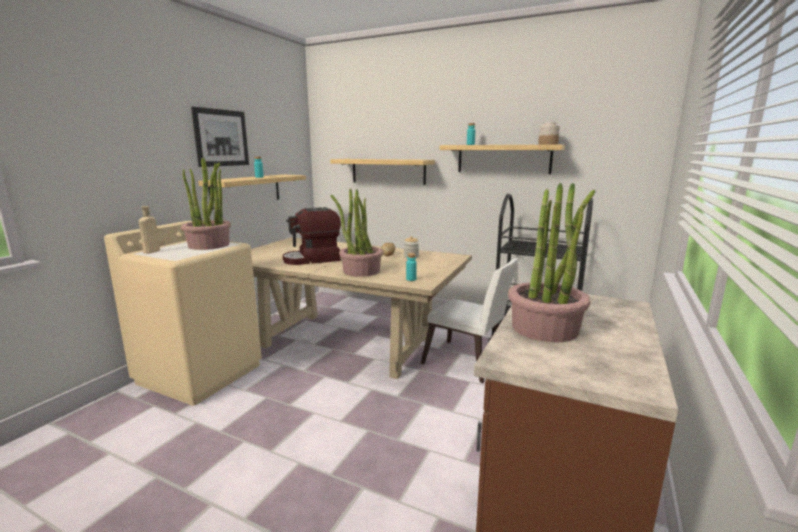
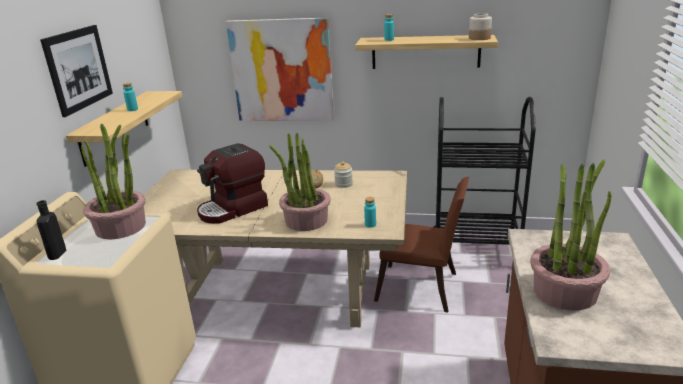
camera: 15 degrees left, 10 degrees up
beige bottle [139,206,160,254] -> black bottle [36,200,66,260]
shelf [330,159,435,185] -> picture [226,18,334,121]
white chair [421,258,519,383] -> brown chair [374,177,469,312]

